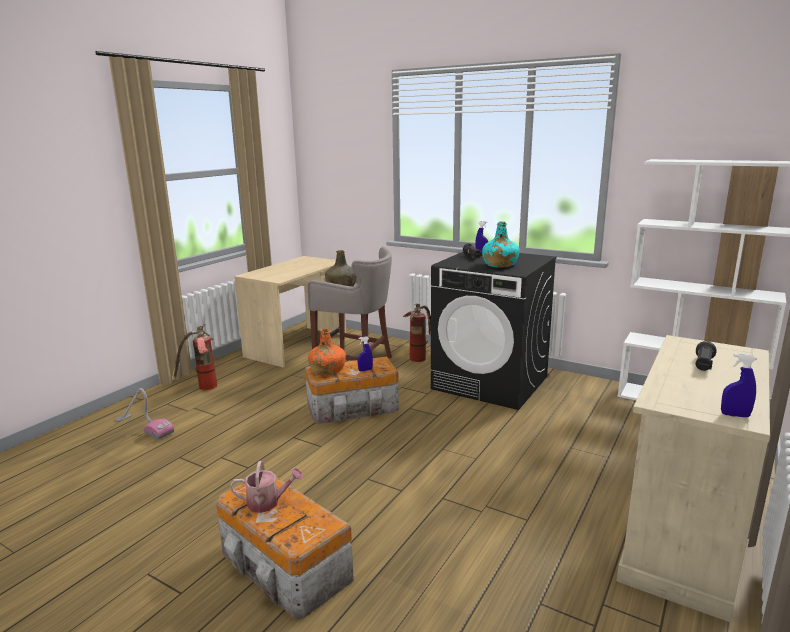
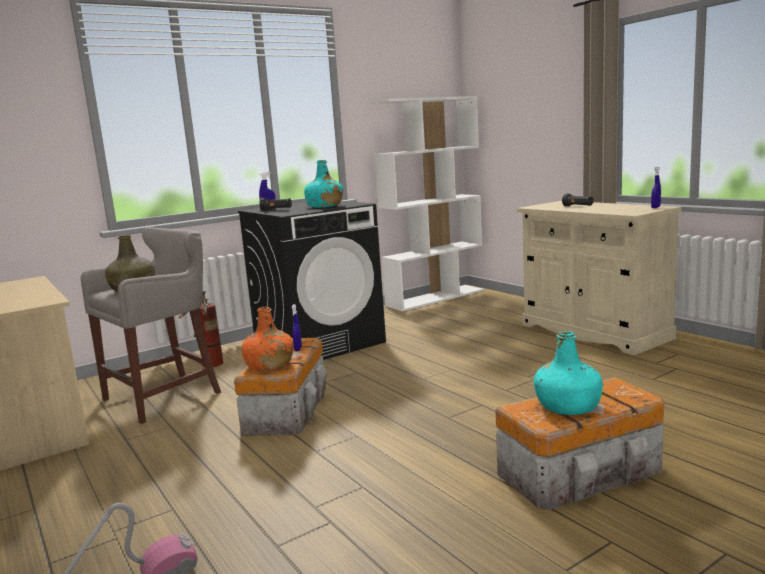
camera: 65 degrees left, 5 degrees down
fire extinguisher [171,325,217,390] -> none
watering can [230,461,303,513] -> turquoise bottle [533,331,603,415]

